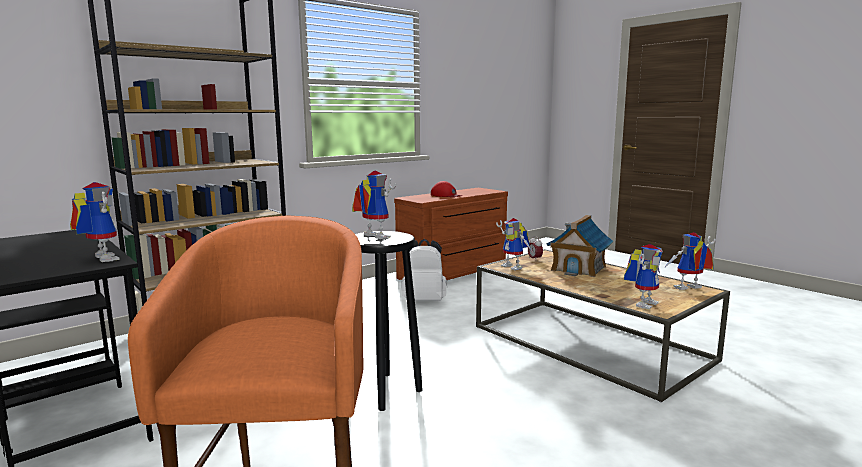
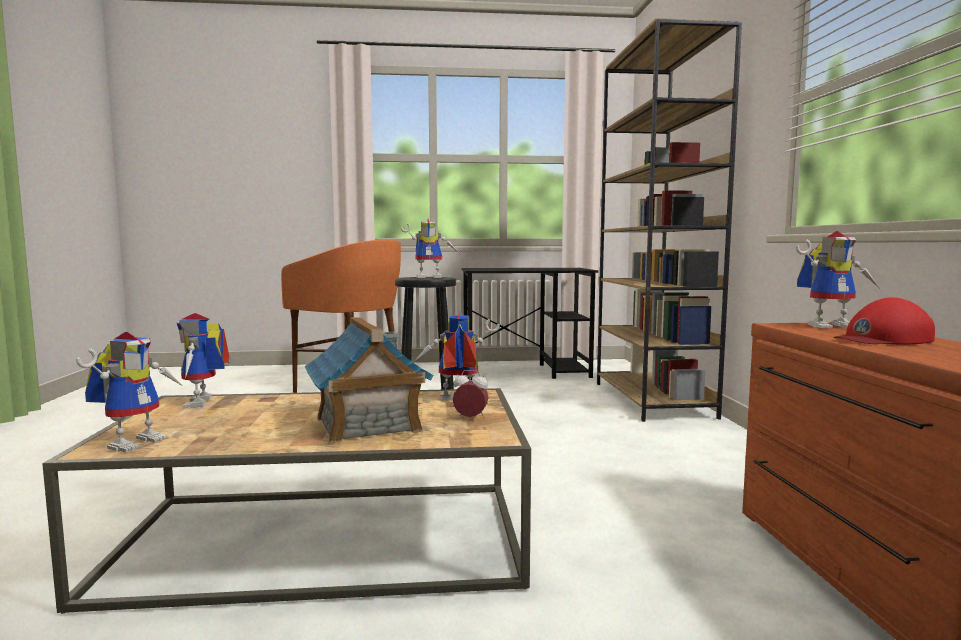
camera: 125 degrees right, 5 degrees down
toy robot [70,182,120,262] -> toy robot moved to [795,231,879,328]
white backpack [401,239,447,301] -> none

